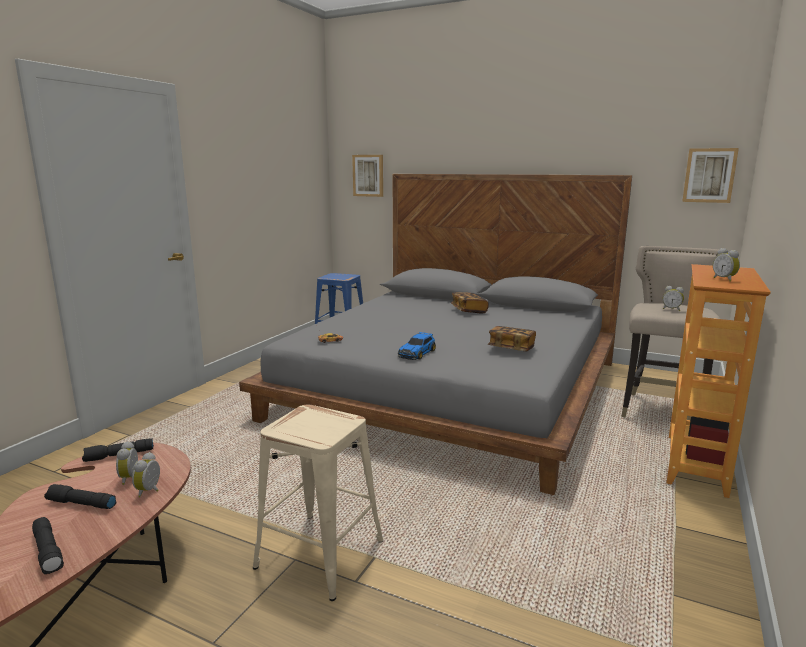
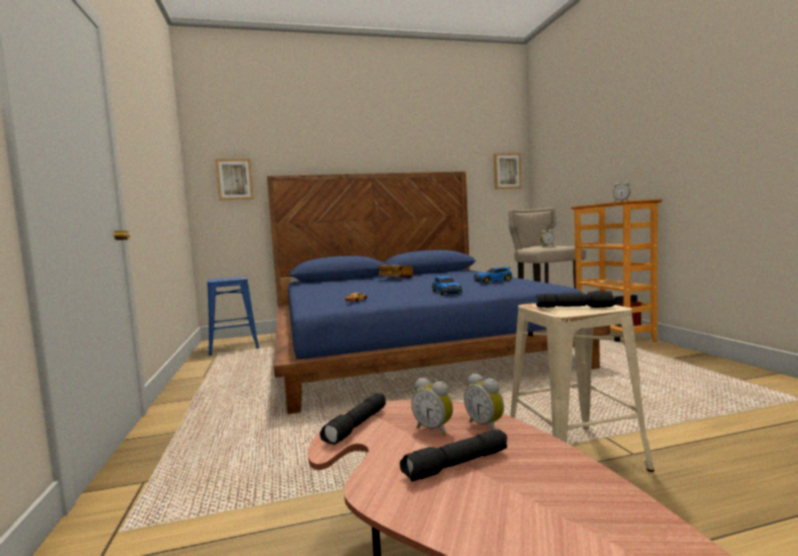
camera: 40 degrees left, 10 degrees down
black flashlight [32,517,64,574] -> black flashlight moved to [536,291,616,308]
grey bed [239,174,632,495] -> blue bed [267,171,610,414]
book [488,326,536,351] -> toy car [474,267,513,283]

